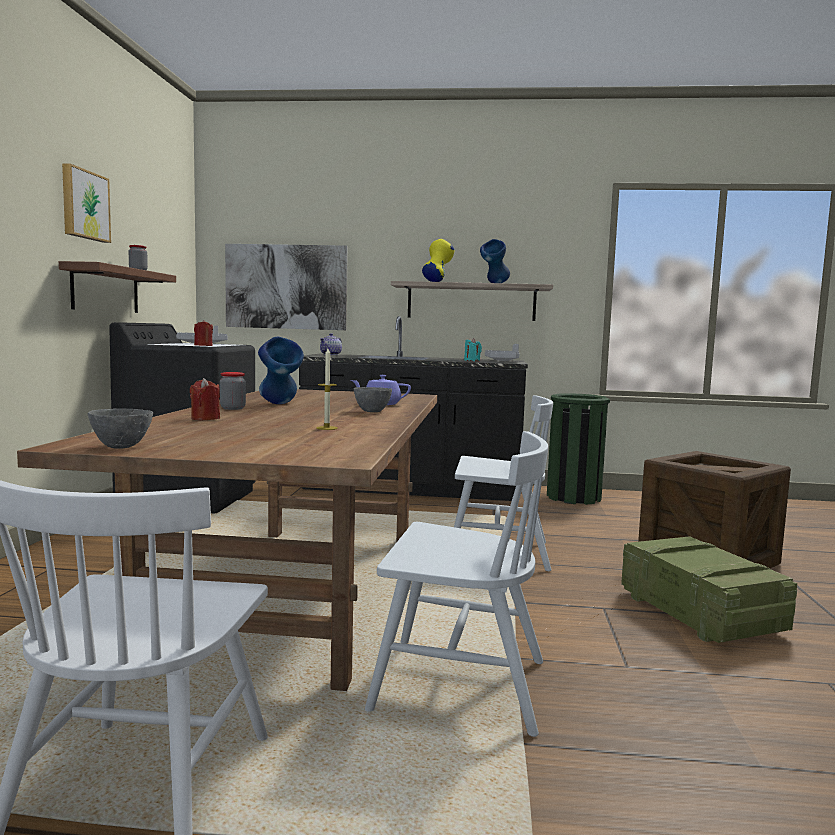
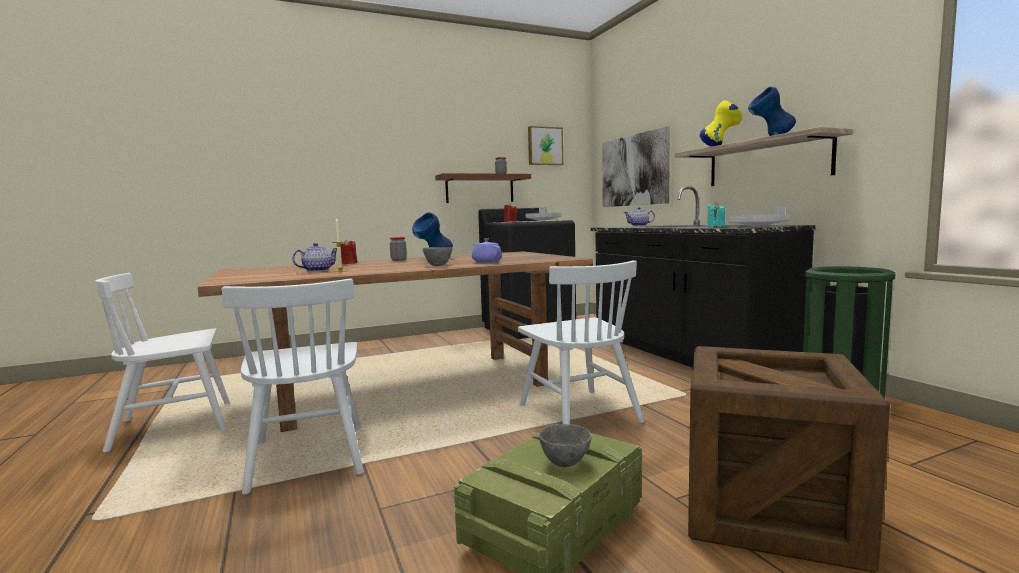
camera: 60 degrees right, 0 degrees up
picture [62,163,111,243] -> picture moved to [528,126,563,165]
grey bowl [88,408,153,449] -> grey bowl moved to [539,424,592,467]
none -> teapot [292,243,337,272]

